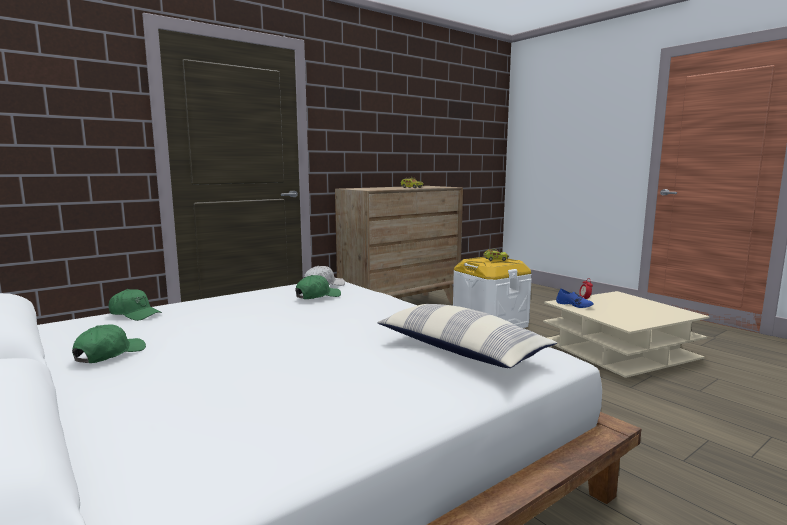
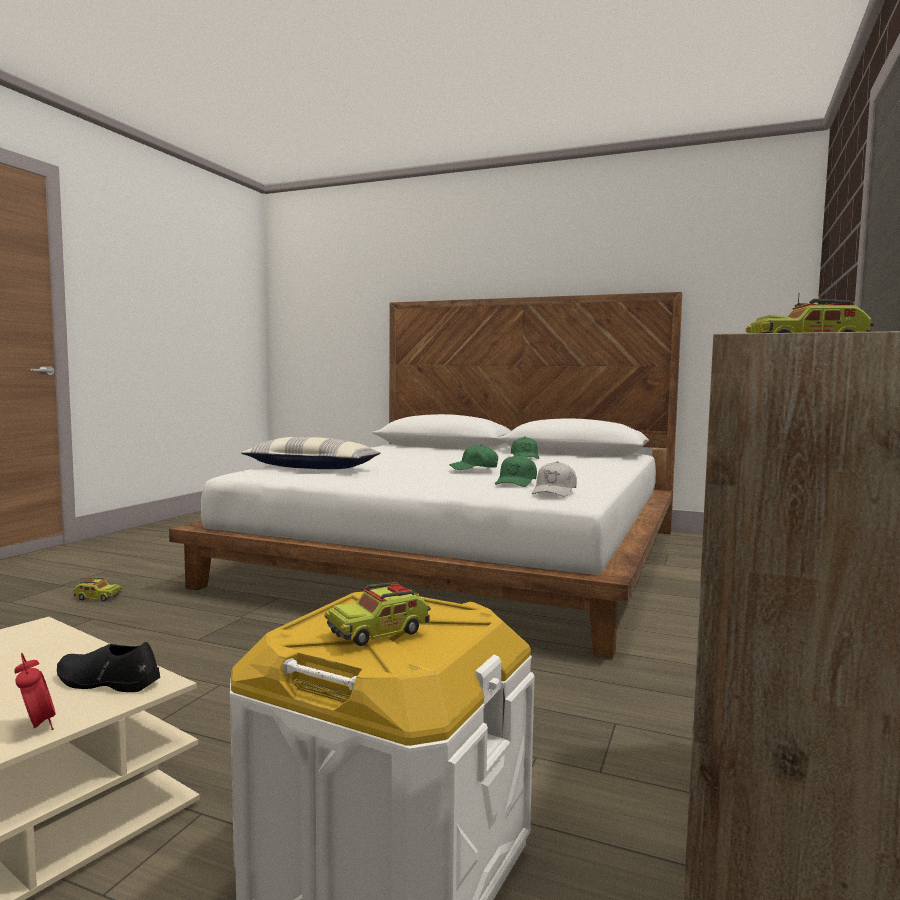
camera: 150 degrees right, 5 degrees down
green cap [109,289,162,321] -> green cap moved to [449,444,498,470]
blue shoe [556,288,593,308] -> black shoe [57,642,160,692]
none -> toy truck [73,578,123,602]

